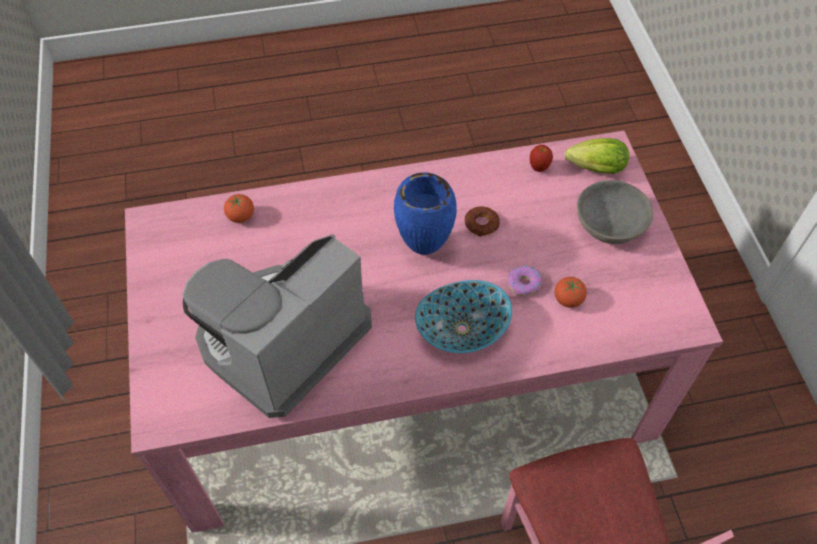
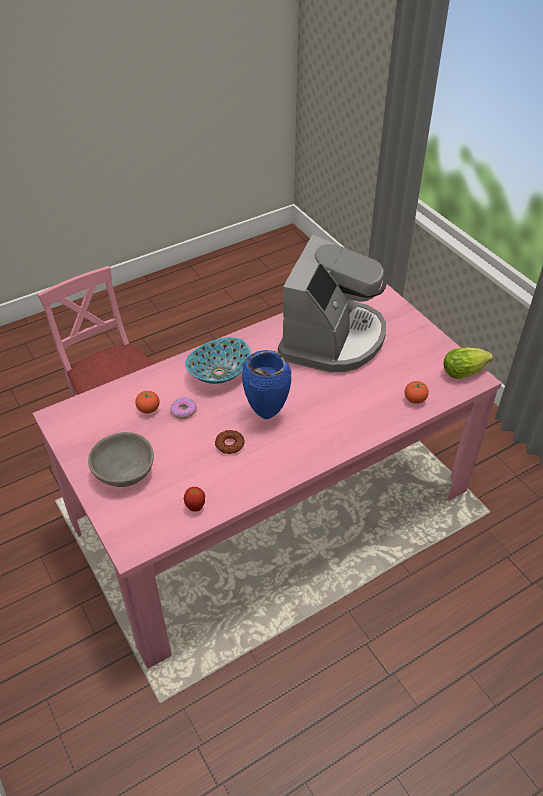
camera: 160 degrees right, 10 degrees down
lettuce [565,138,629,174] -> lettuce moved to [444,348,493,379]

